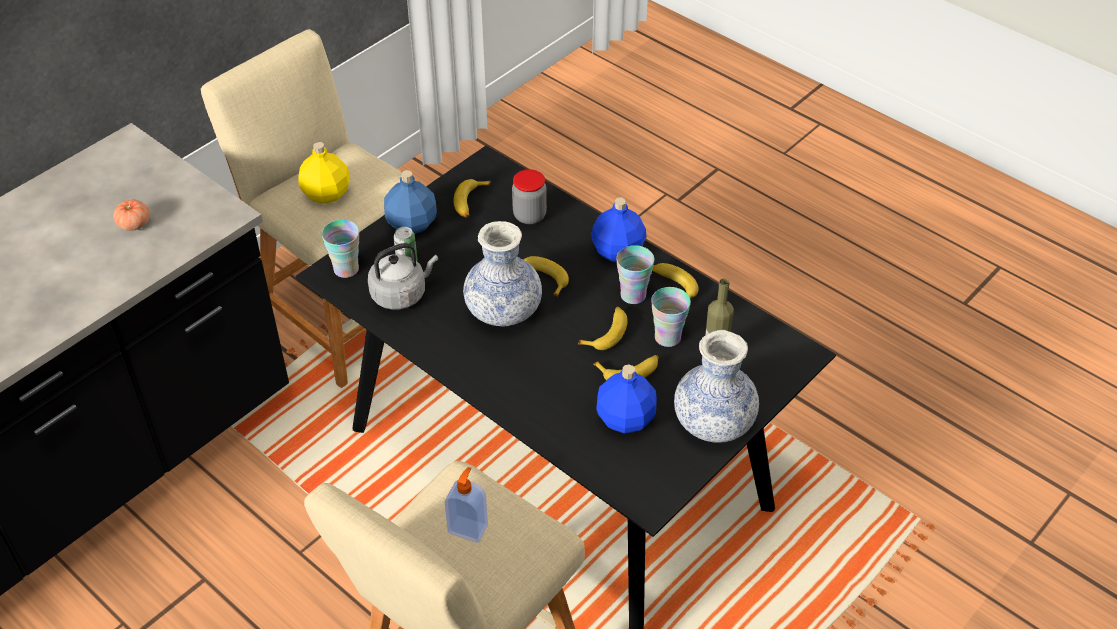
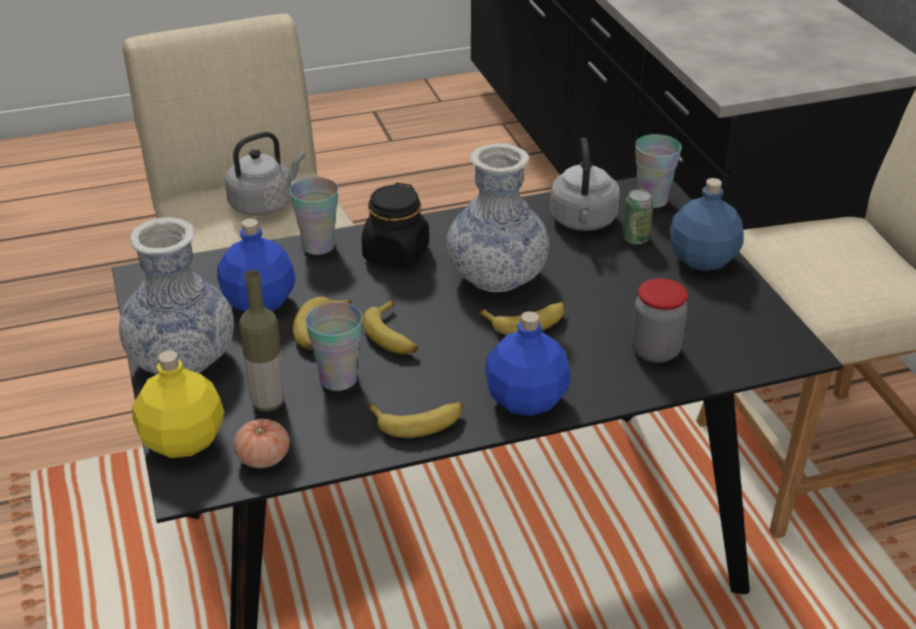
camera: 120 degrees right, 10 degrees down
tomato [113,199,150,231] -> tomato moved to [233,419,290,468]
yellow bottle [298,142,350,204] -> yellow bottle moved to [132,350,224,458]
soap dispenser [445,467,488,543] -> grey kettle [225,132,305,216]
banana [453,179,490,218] -> none
cup [616,245,655,304] -> cup moved to [289,177,338,255]
none -> black jar [362,183,429,268]

